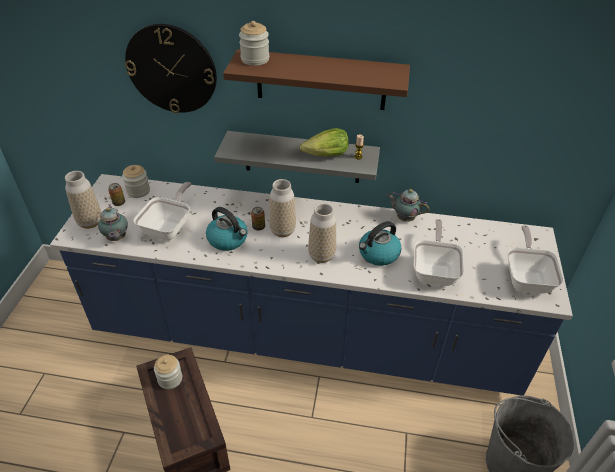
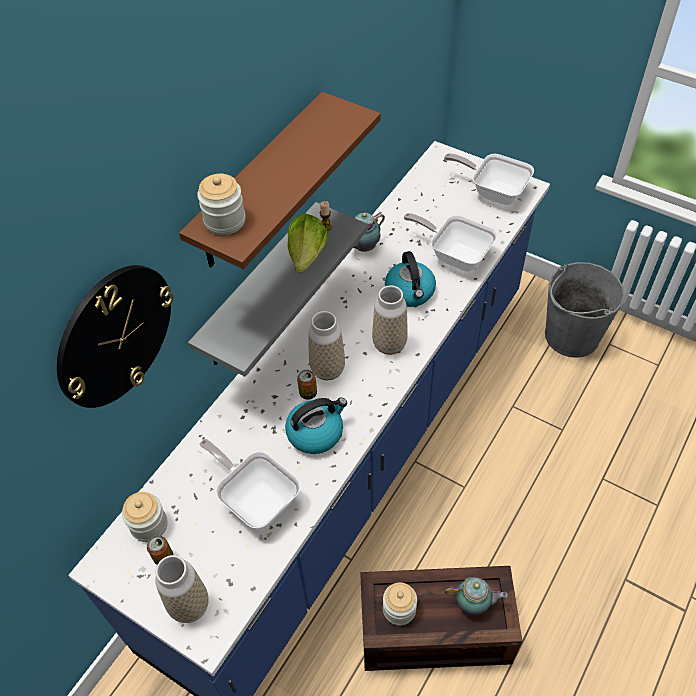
camera: 65 degrees left, 10 degrees up
teapot [98,204,128,241] -> teapot moved to [445,577,508,615]

